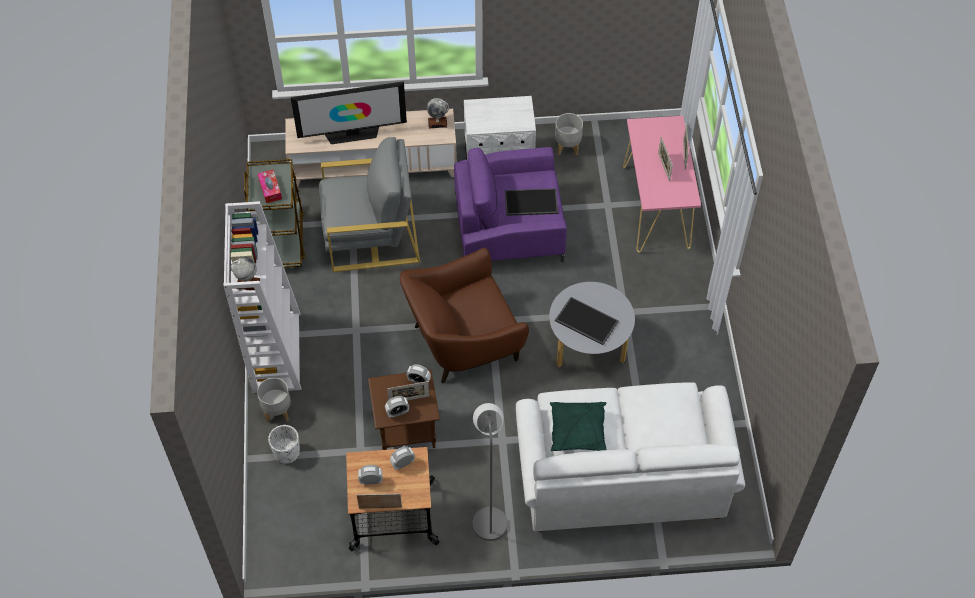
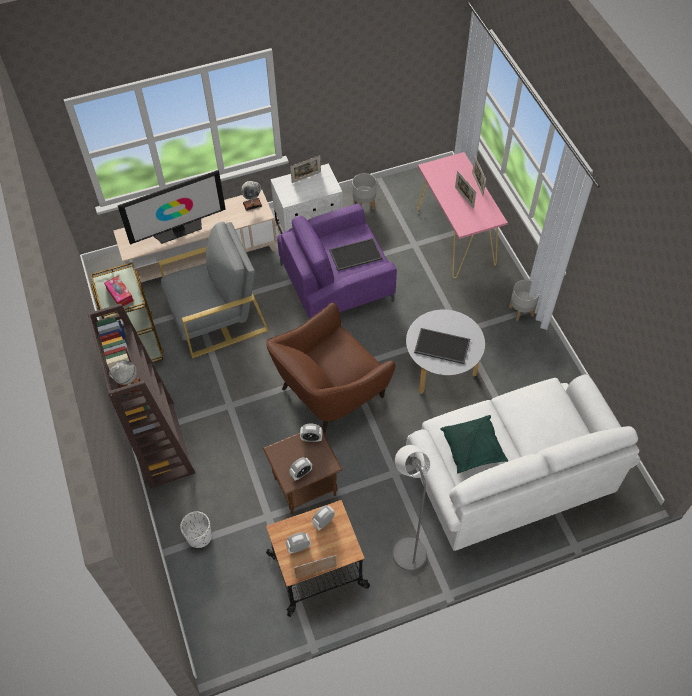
camera: 15 degrees left, 0 degrees up
white bookcase [223,201,301,393] -> brown bookcase [87,304,195,488]
grey planter [257,378,291,422] -> grey planter moved to [509,280,540,321]
picture frame [387,381,429,400] -> picture frame moved to [290,155,321,183]

